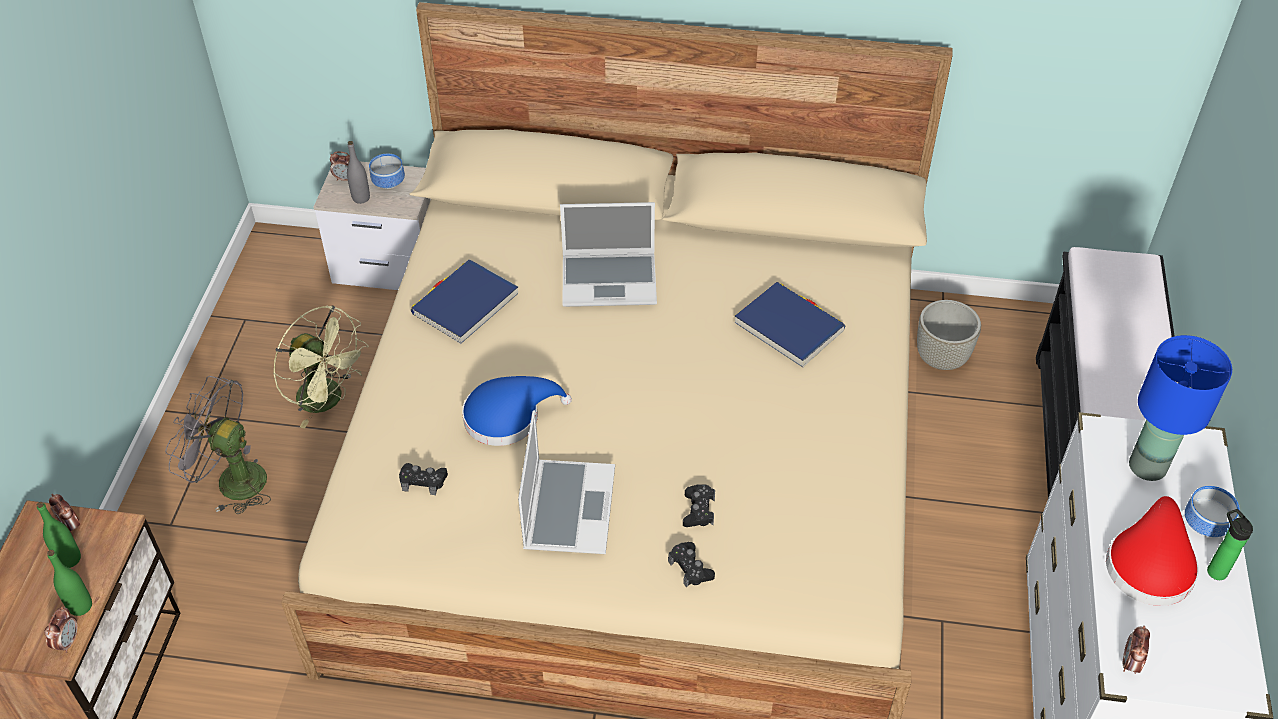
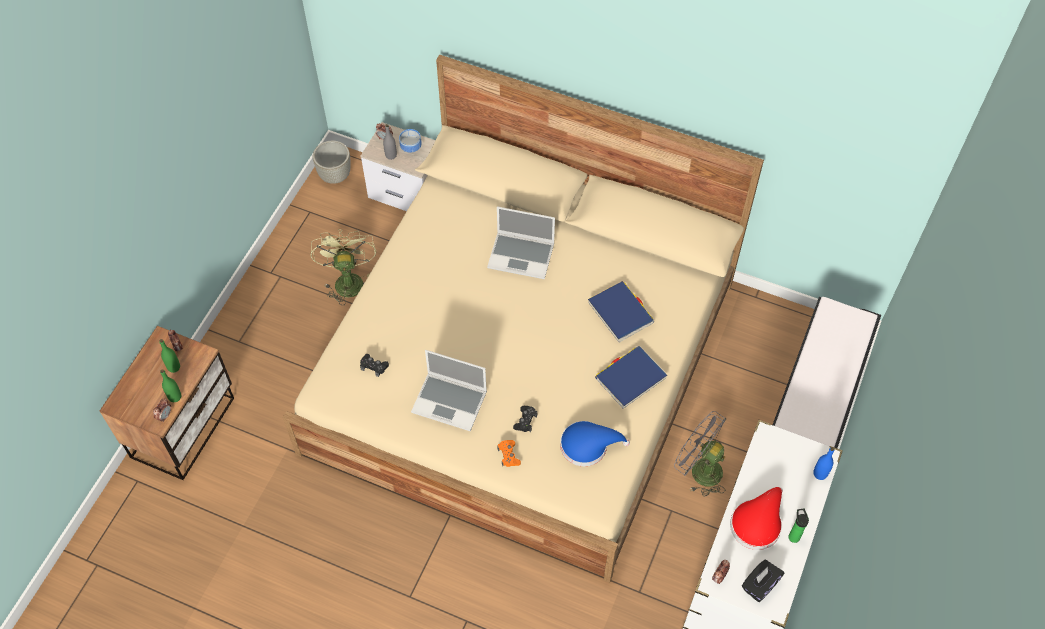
camera: 15 degrees right, 10 degrees up
grey fan [165,376,271,514] -> grey fan moved to [674,411,726,497]
green fan [273,305,369,429] -> green fan turned 150 degrees counterclockwise [311,229,376,305]
blue book [411,260,518,344] -> blue book moved to [595,346,667,409]
blue hat [462,376,572,446] -> blue hat moved to [560,421,630,466]
laptop [518,410,615,554] -> laptop turned 90 degrees clockwise [411,350,487,431]
black game controller [668,542,715,588] -> orange game controller [497,440,521,467]
grey planter [917,300,981,370] -> grey planter moved to [313,141,351,184]
blue table lamp [1129,335,1232,481] -> none
bowl [1185,486,1240,537] -> none
none -> black tissue box [742,560,785,602]
none -> blue bottle [813,447,834,480]

